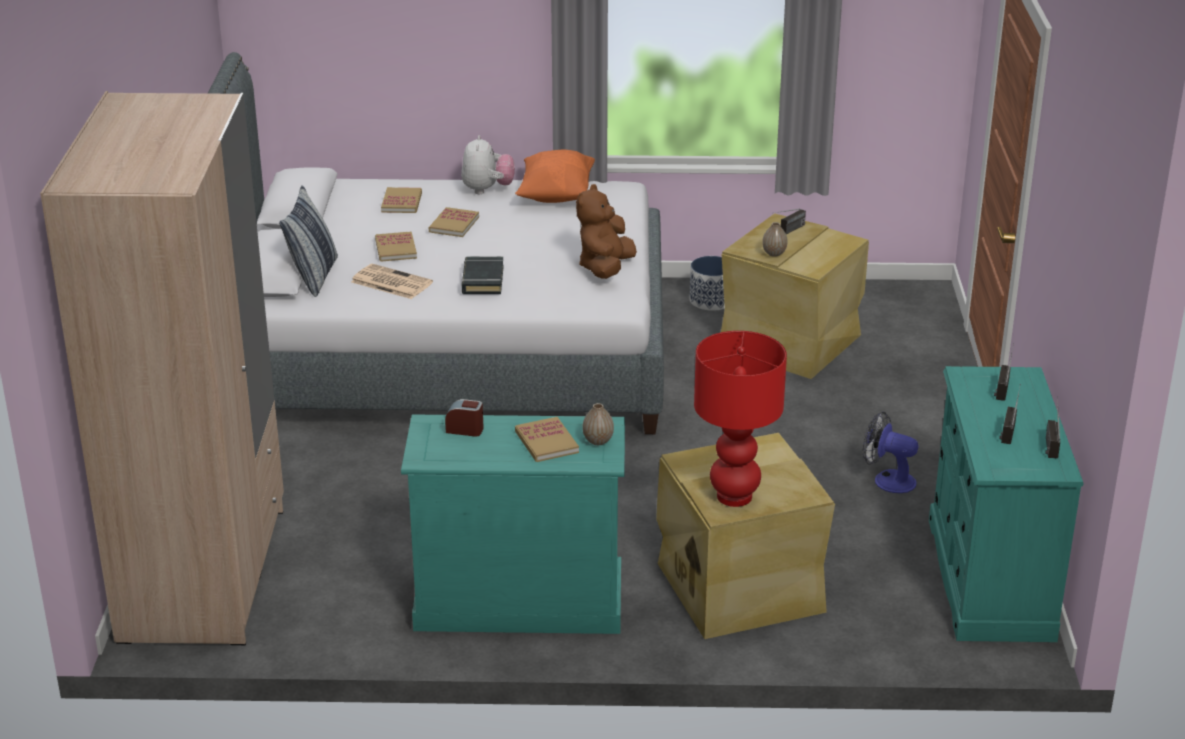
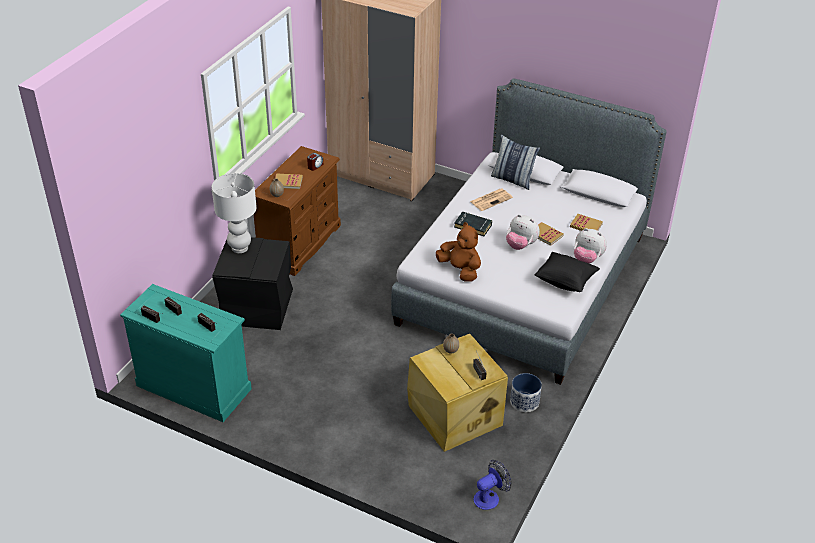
camera: 115 degrees right, 10 degrees up
book [375,231,417,262] -> none
turquoise dresser [401,414,625,634] -> brown dresser [254,146,341,276]
orange pillow [515,149,595,203] -> black pillow [535,252,600,292]
beige storage box [656,433,835,639] -> black storage box [212,237,293,330]
red table lamp [694,331,787,507] -> white table lamp [212,173,257,253]
fan [863,411,919,493] -> fan moved to [473,460,512,510]
none -> plush toy [506,214,540,250]

